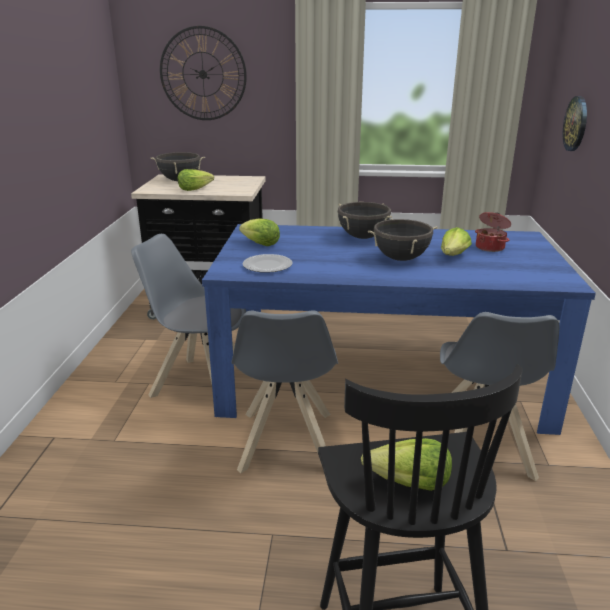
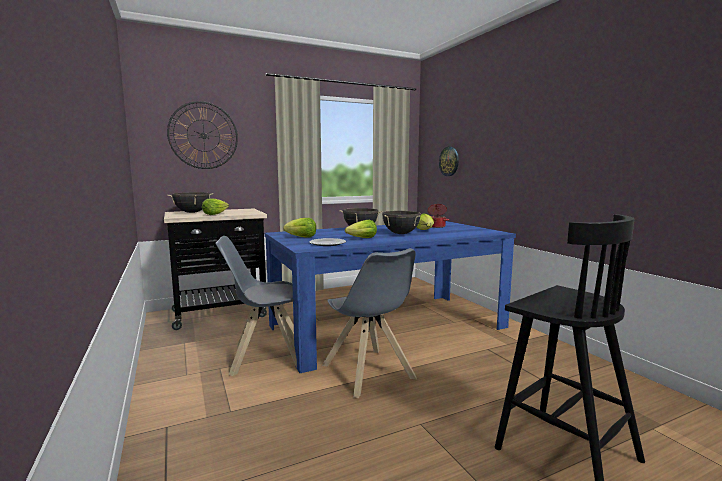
camera: 30 degrees left, 15 degrees down
lettuce [361,438,452,491] -> lettuce moved to [345,220,377,238]
grey chair [440,312,560,481] -> none

